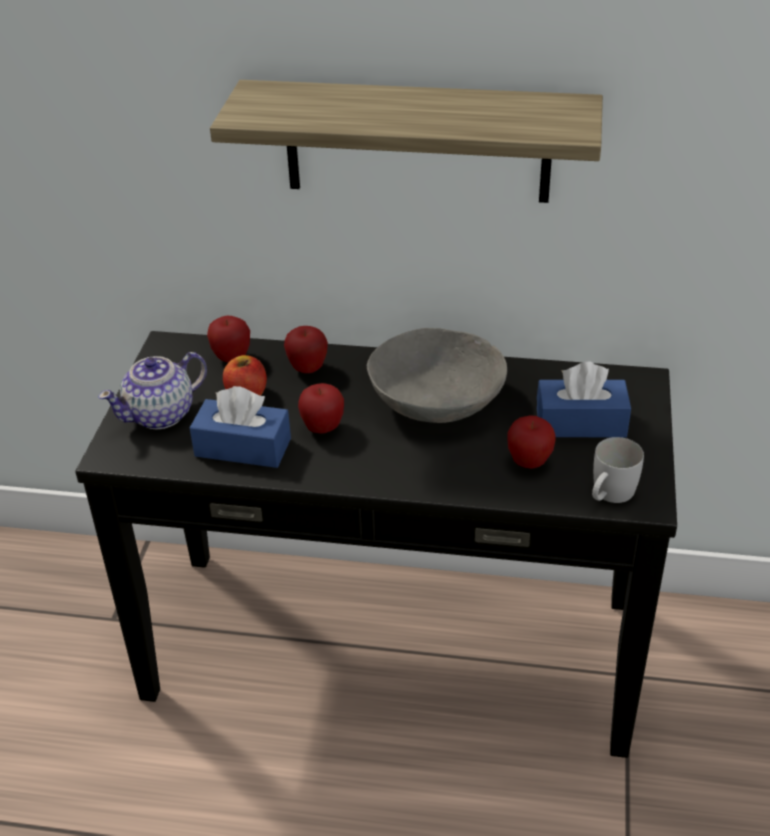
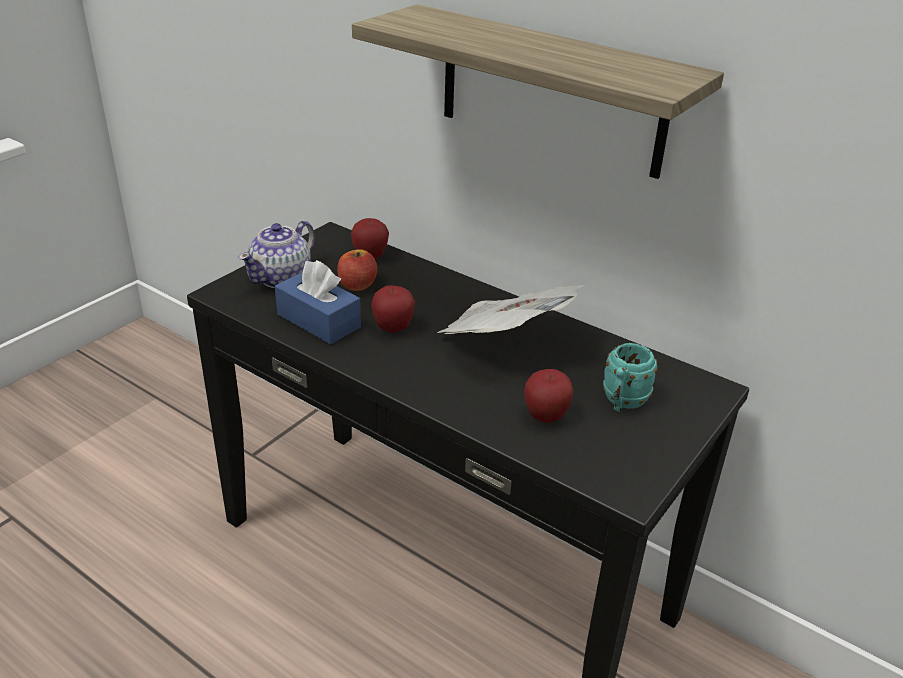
camera: 25 degrees right, 5 degrees down
teapot [98,352,207,429] -> teapot turned 45 degrees counterclockwise [238,220,315,288]
apple [284,326,328,373] -> none
grey bowl [367,328,507,423] -> newspaper [437,285,584,334]
blue tissue box [537,362,631,438] -> turquoise mug [603,343,657,412]
white mug [592,437,644,503] -> none

